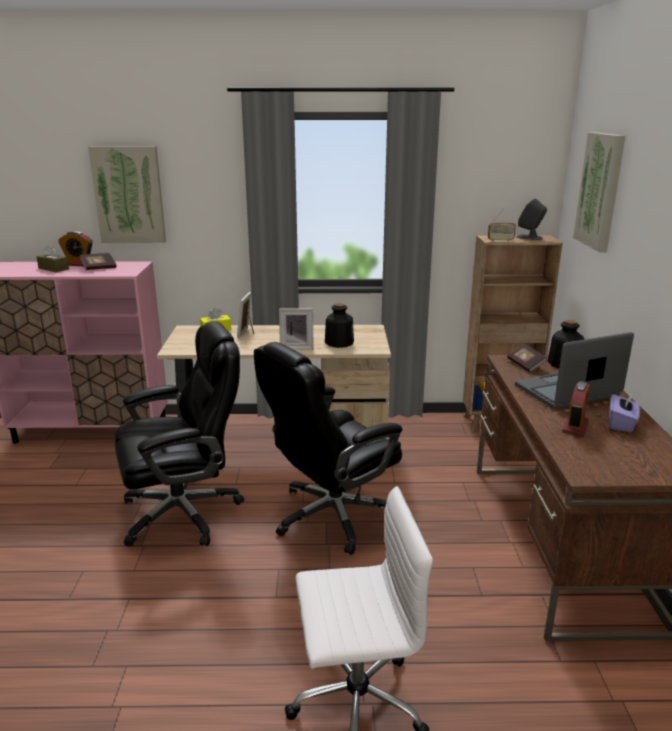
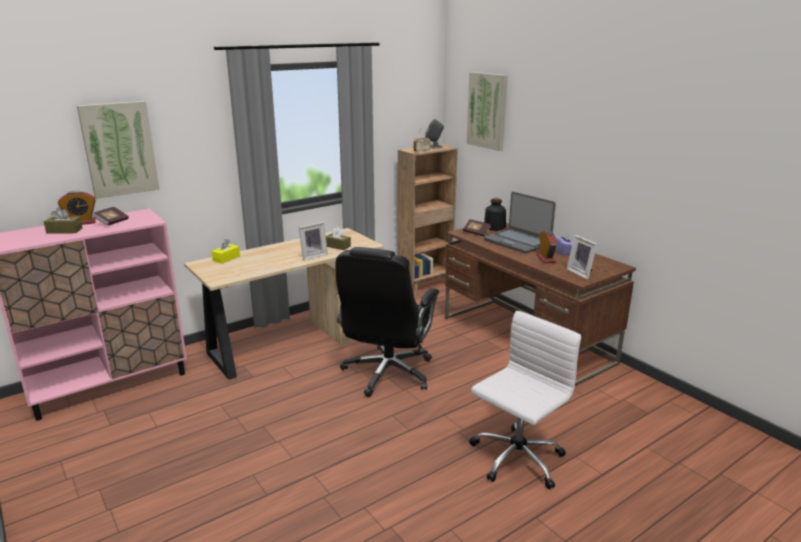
camera: 35 degrees left, 0 degrees up
black office chair [115,321,244,546] -> none
picture frame [237,292,254,338] -> picture frame moved to [567,235,597,280]
bottle [325,303,354,348] -> brown tissue box [326,227,351,250]
laptop [515,332,634,409] -> laptop turned 75 degrees counterclockwise [484,192,556,254]

